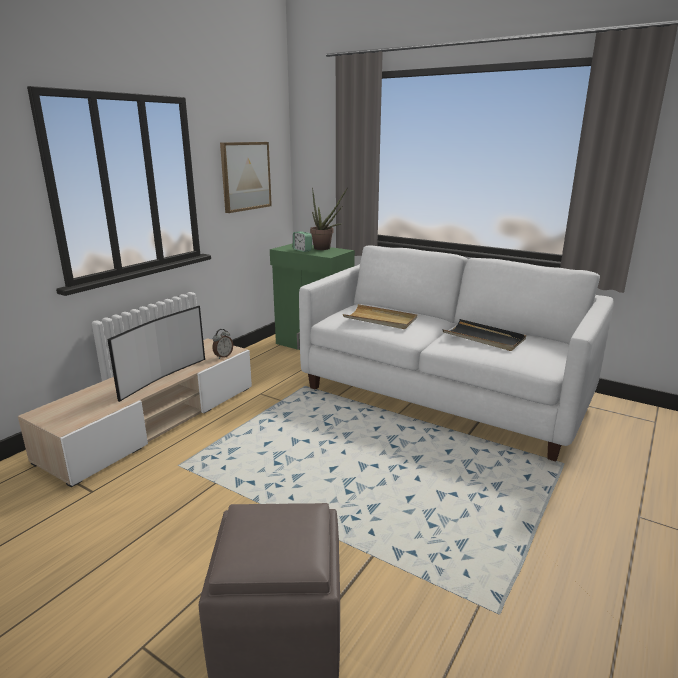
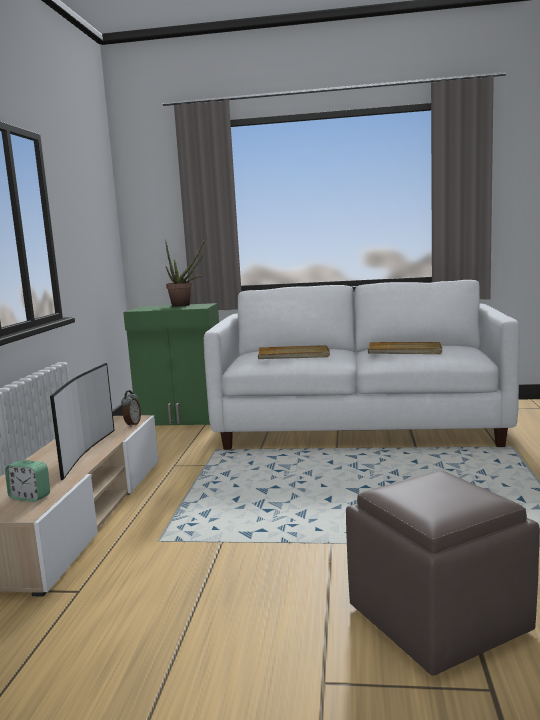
camera: 25 degrees left, 10 degrees down
picture [220,142,272,213] -> none
alarm clock [293,231,312,252] -> alarm clock moved to [5,460,50,502]
black tray [443,319,526,351] -> beige tray [368,342,442,354]

